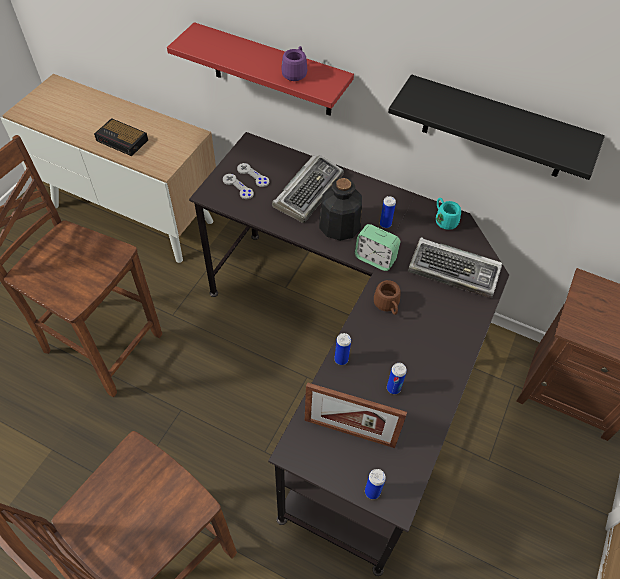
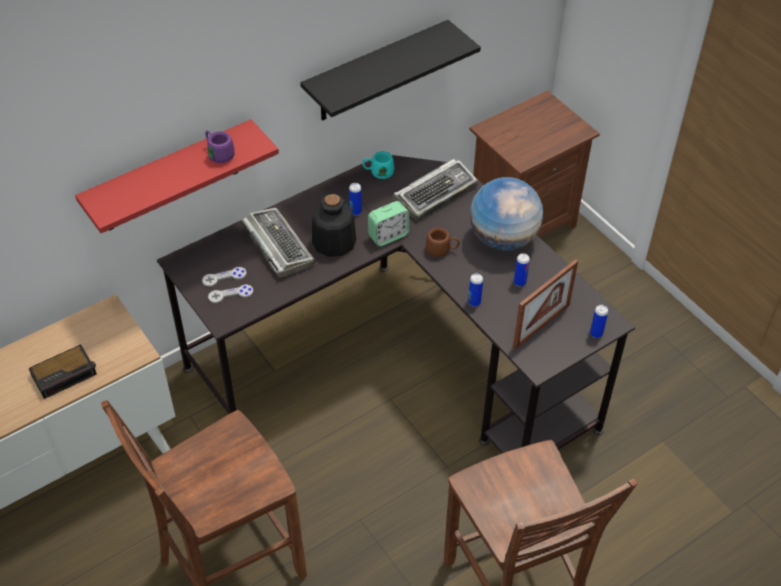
camera: 60 degrees left, 5 degrees down
none -> globe [470,177,543,251]

